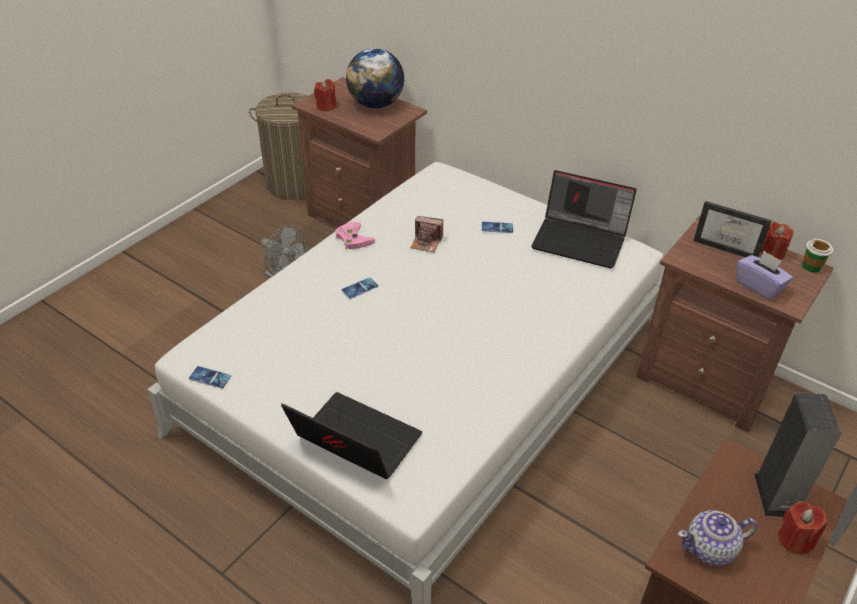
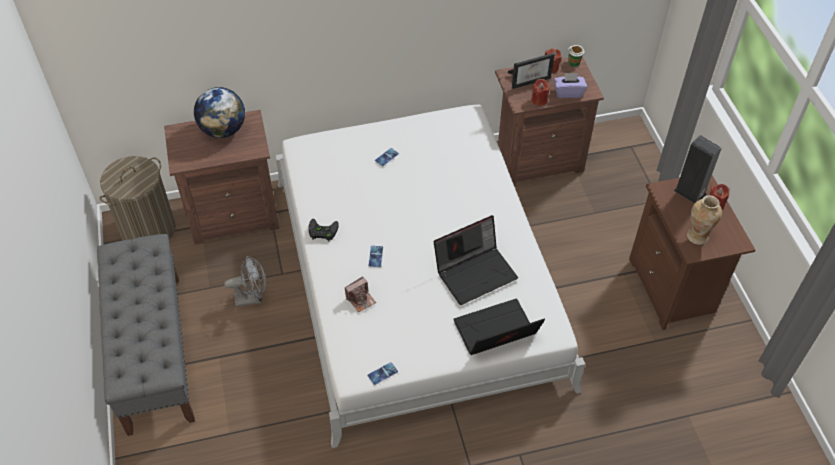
camera: 50 degrees left, 10 degrees up
red candle [314,79,336,112] -> red candle moved to [532,79,549,106]
pink game controller [335,222,375,249] -> black game controller [308,219,339,241]
camera [410,216,443,253] -> camera moved to [345,276,376,312]
laptop [531,170,637,268] -> laptop moved to [434,215,518,305]
teapot [678,510,757,566] -> vase [687,195,722,245]
none -> grey bench [97,234,195,436]

